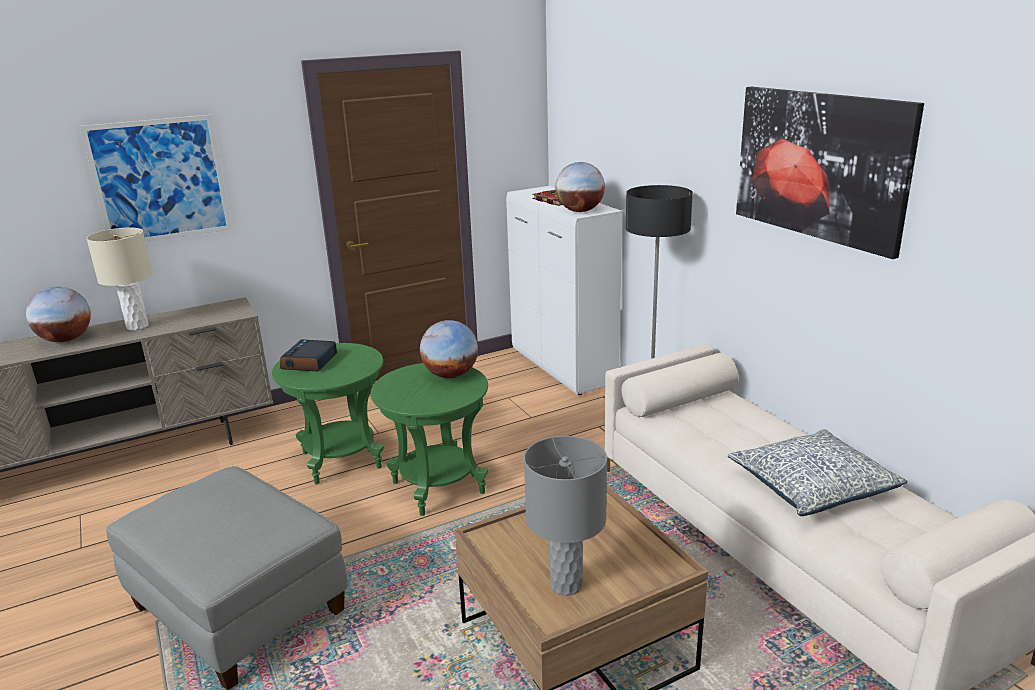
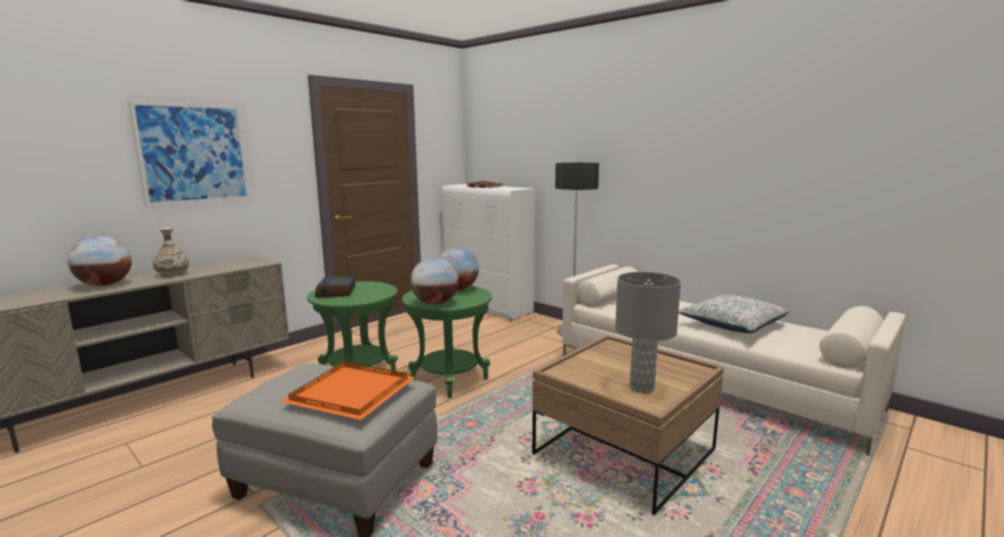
camera: 20 degrees left, 10 degrees down
beige table lamp [86,228,153,330] -> vase [153,228,189,277]
globe [556,162,605,212] -> globe moved to [411,257,459,305]
picture [736,87,924,259] -> none
none -> orange tray [280,362,415,420]

